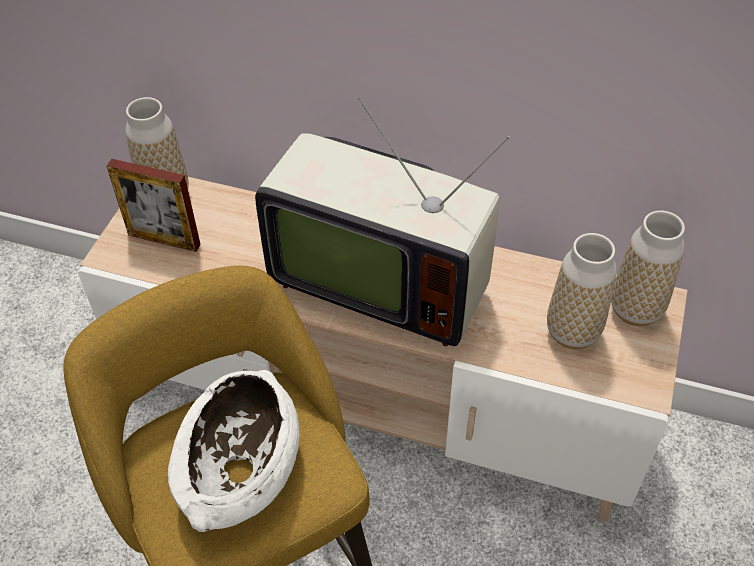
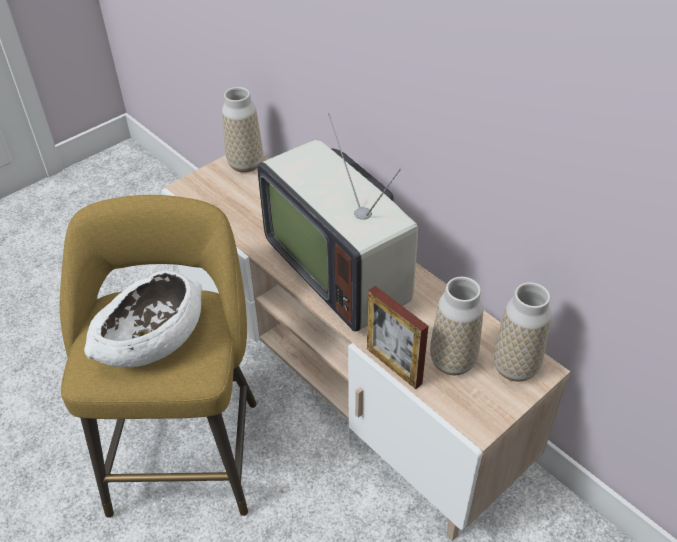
camera: 30 degrees right, 5 degrees down
picture frame [107,159,201,252] -> picture frame moved to [367,286,428,389]

